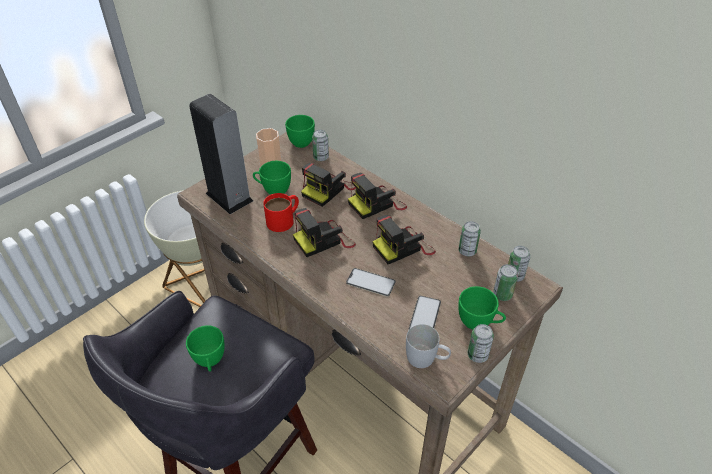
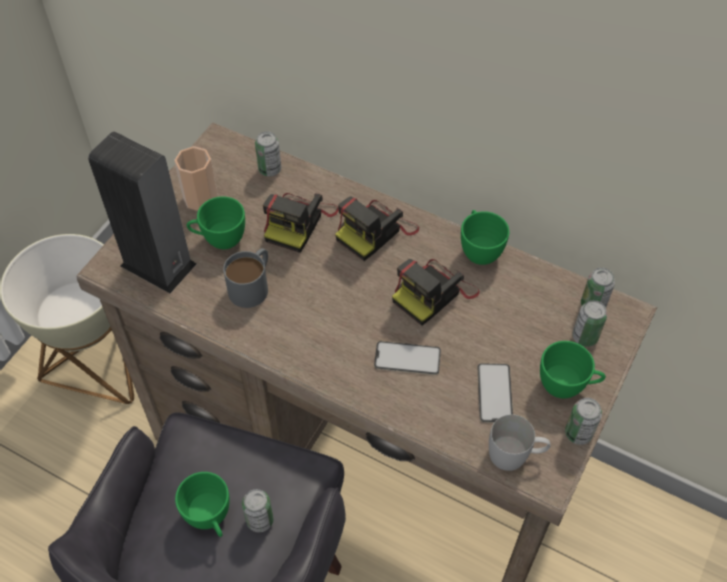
camera: 15 degrees left, 10 degrees up
red mug [263,193,299,232] -> grey mug [223,248,268,308]
green cup [285,115,315,148] -> green cup moved to [461,210,509,265]
camera [293,208,356,257] -> none
can [459,221,481,256] -> can moved to [242,489,274,532]

